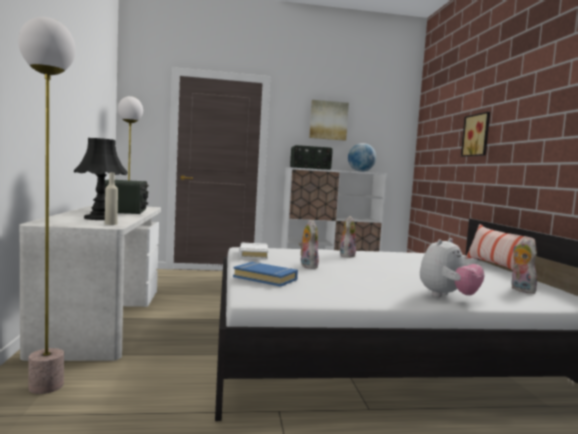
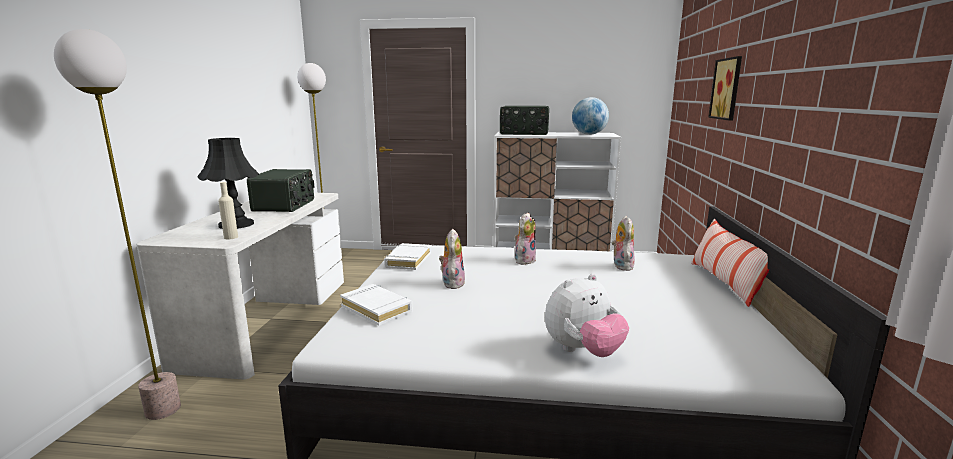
camera: 15 degrees right, 10 degrees up
blue book [233,262,298,287] -> white book [340,284,413,326]
picture [309,100,349,141] -> none
plush toy [511,238,537,294] -> plush toy moved to [612,216,635,271]

